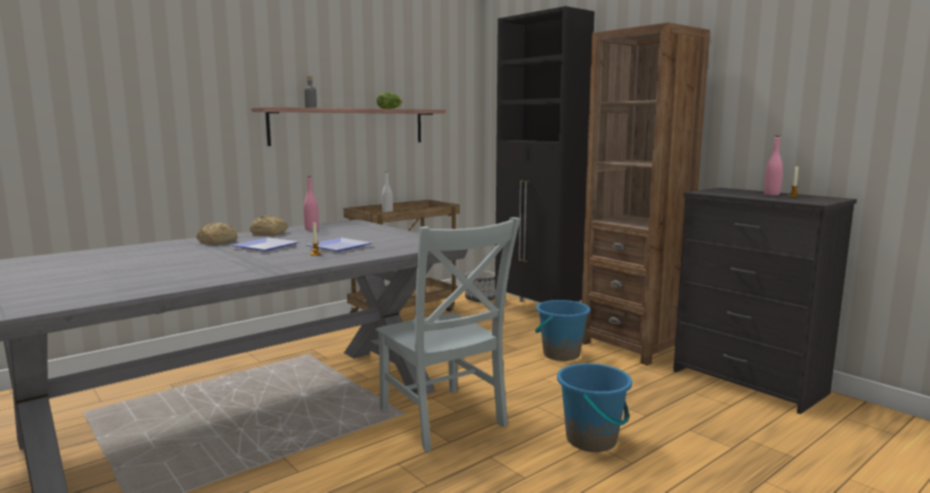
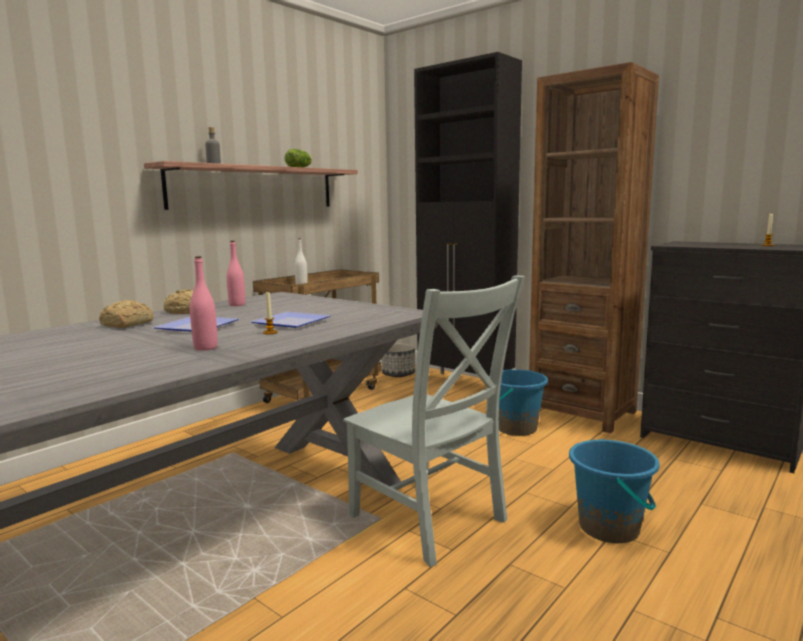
camera: 10 degrees left, 0 degrees up
pink bottle [764,136,783,196] -> pink bottle moved to [190,256,218,351]

